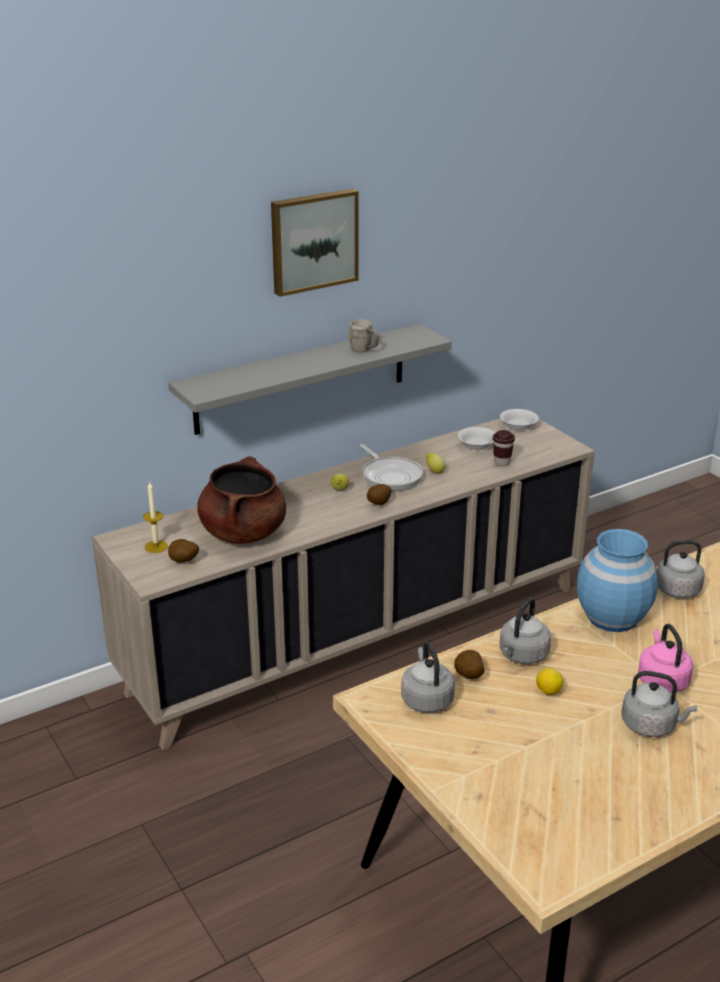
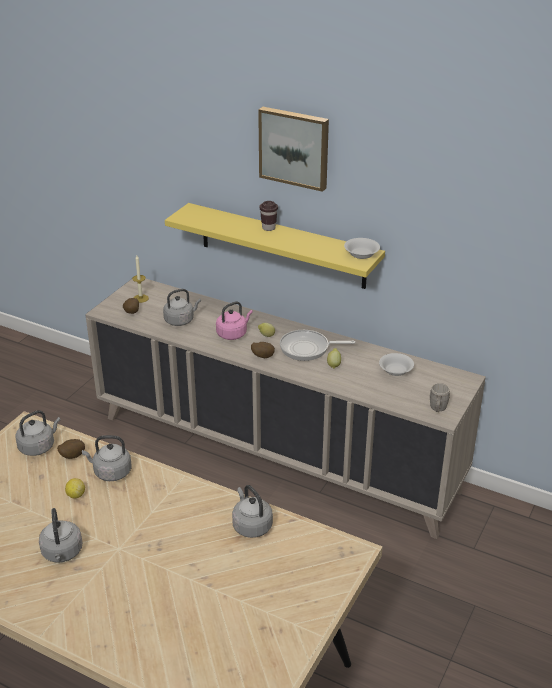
camera: 60 degrees right, 5 degrees up
grey shelf [168,324,452,435] -> yellow shelf [165,203,385,289]
brown cooking pot [197,456,286,544] -> grey kettle [163,289,201,326]
grey mug [349,320,378,352] -> grey mug moved to [430,383,450,412]
frying pan [359,444,423,491] -> frying pan turned 60 degrees clockwise [280,330,355,361]
brown cup [493,430,515,466] -> brown cup moved to [260,201,278,231]
white bowl [500,409,539,431] -> white bowl moved to [344,238,380,259]
blue vase [577,529,658,632] -> none
pink kettle [638,624,693,693] -> pink kettle moved to [216,301,253,340]

